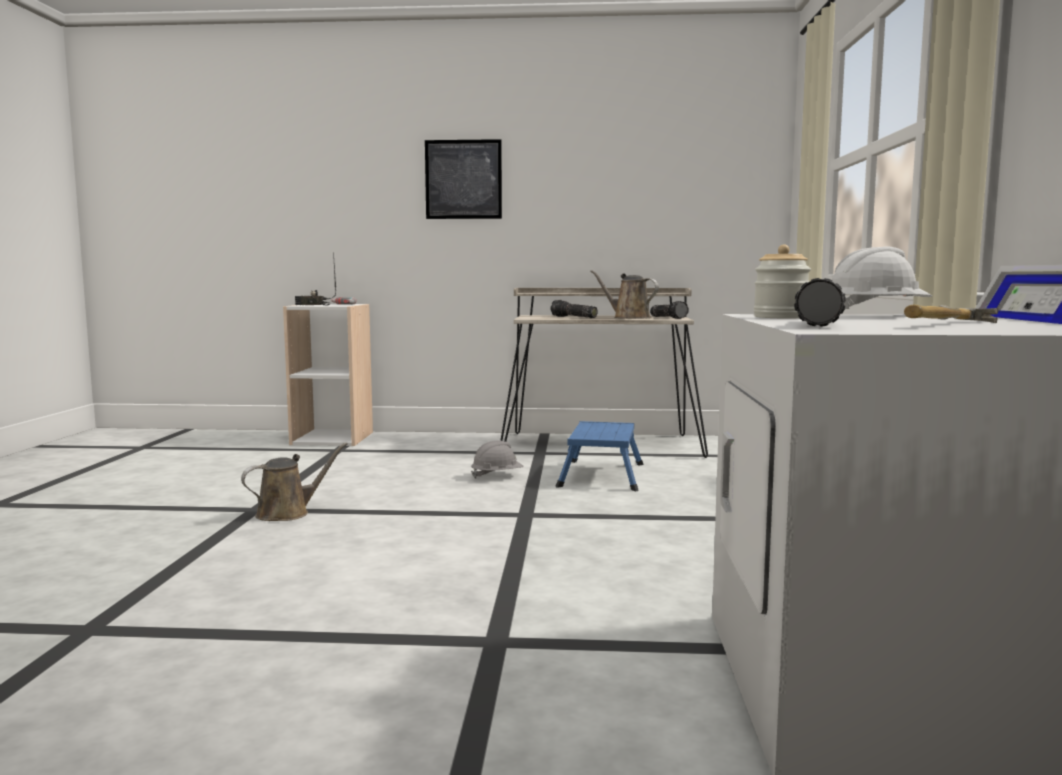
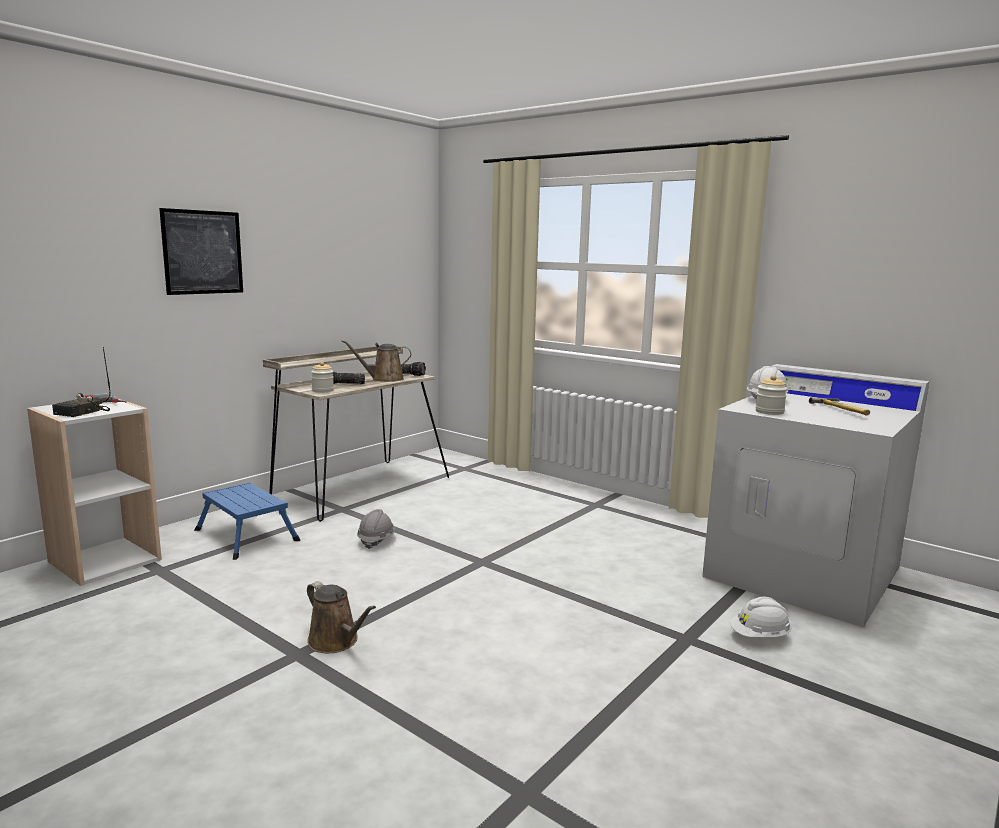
camera: 55 degrees left, 5 degrees up
brown watering can [241,442,348,521] -> brown watering can turned 135 degrees clockwise [307,581,376,653]
blue step ladder [555,421,644,491] -> blue step ladder moved to [194,482,300,560]
flashlight [794,278,846,327] -> none
none -> jar [311,362,334,393]
none -> white hard hat [730,597,792,637]

